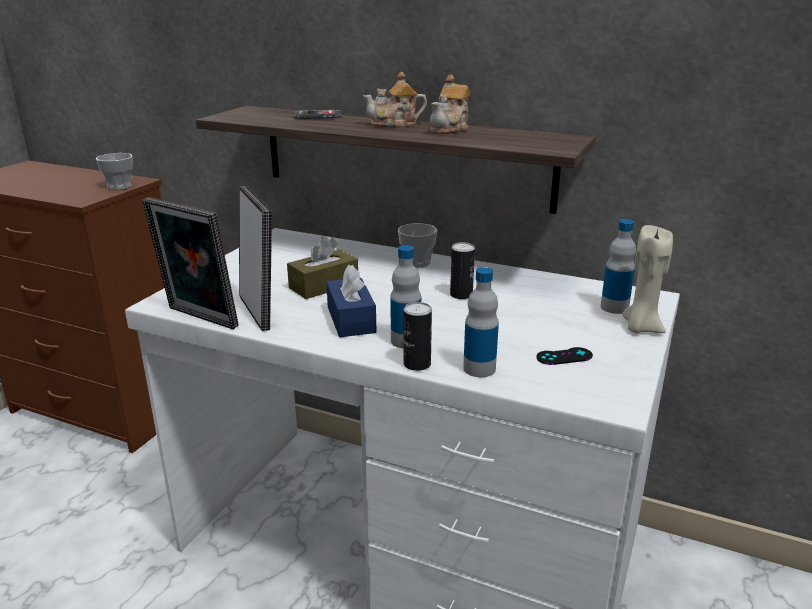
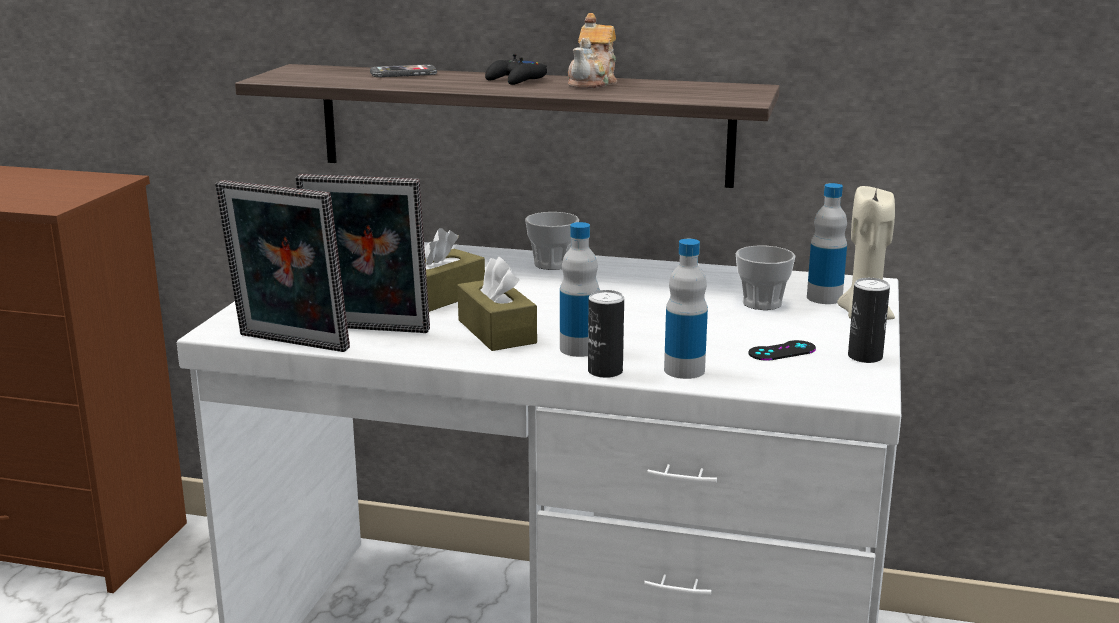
camera: 10 degrees left, 5 degrees down
cup [96,153,133,190] -> cup moved to [736,246,795,310]
picture frame [239,186,272,331] -> picture frame turned 135 degrees clockwise [296,174,430,333]
blue tissue box [326,265,376,337] -> brown tissue box [457,256,537,351]
teapot [363,72,427,127] -> black game controller [485,54,547,85]
can [450,242,475,299] -> can moved to [848,278,890,363]

